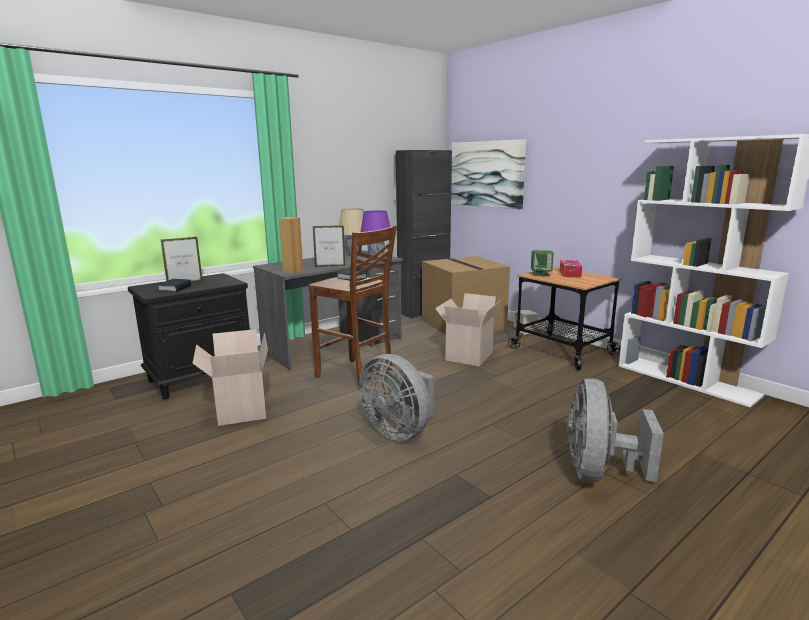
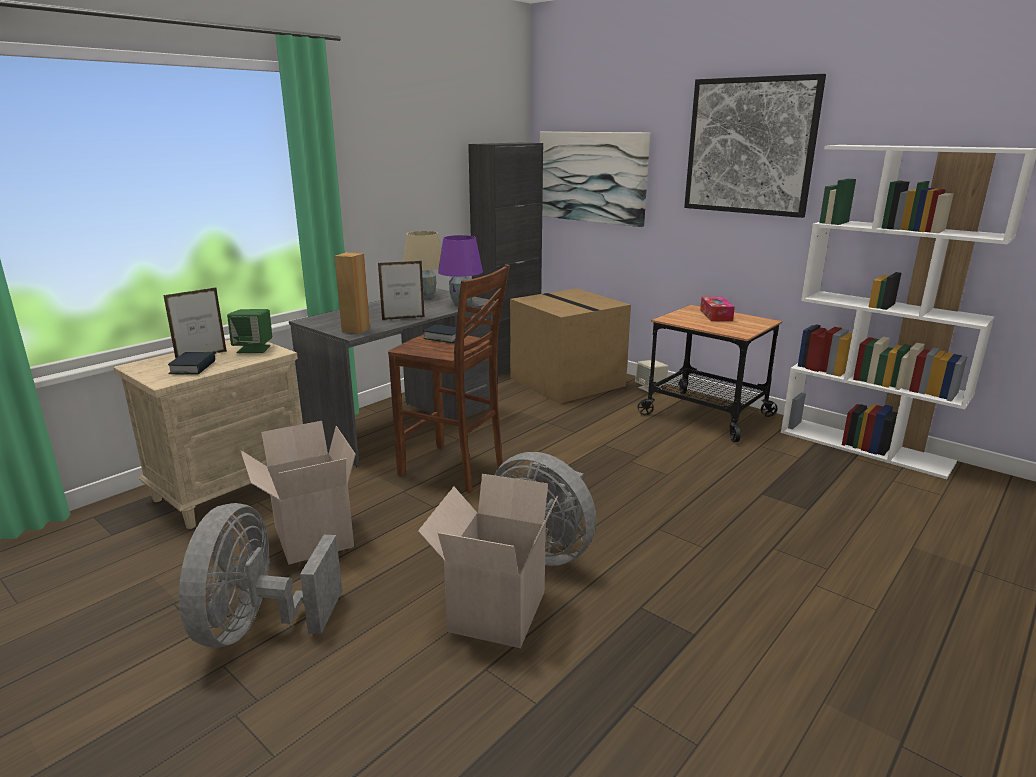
camera: 10 degrees left, 5 degrees up
black nightstand [128,273,250,400] -> beige nightstand [113,340,302,529]
cardboard box [435,293,500,366] -> cardboard box moved to [418,474,558,648]
green speaker [531,250,554,276] -> green speaker moved to [227,309,272,353]
grey fan [567,378,664,482] -> grey fan moved to [179,503,342,648]
none -> picture [684,74,826,218]

